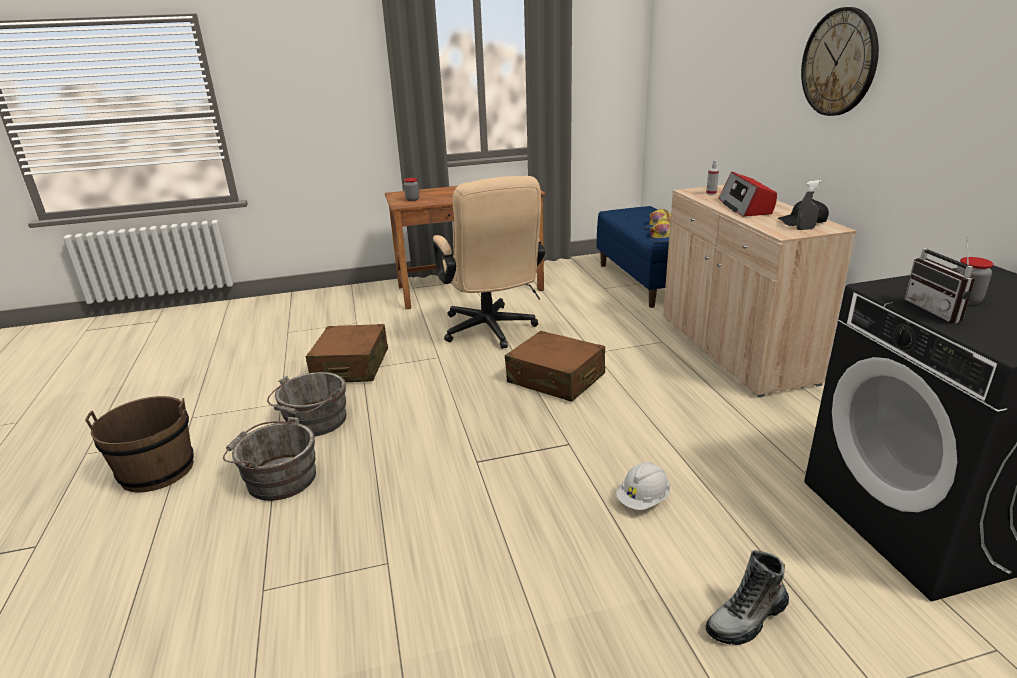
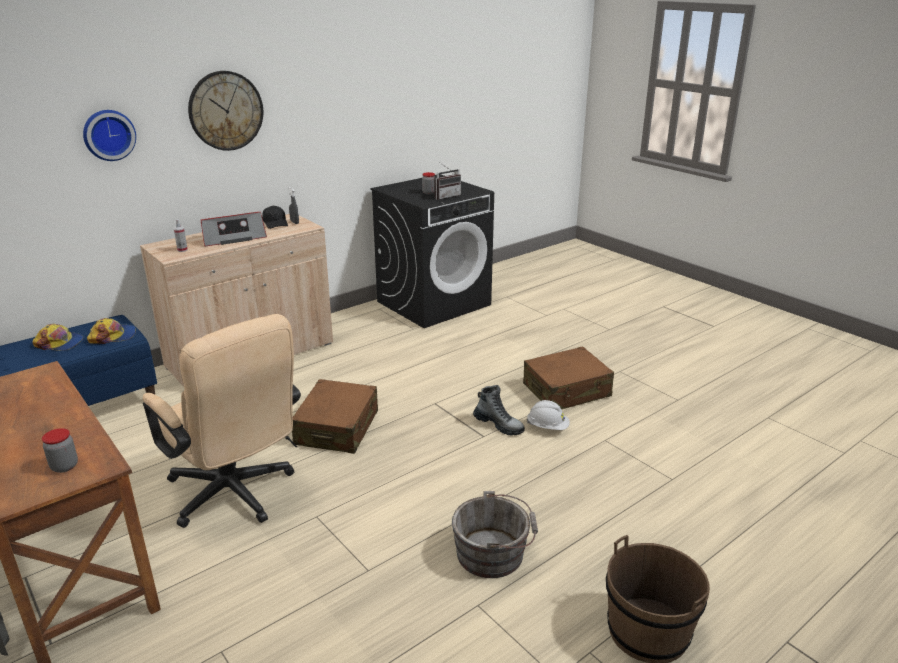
camera: 115 degrees left, 0 degrees up
grey bucket [223,417,316,501] -> none
brown suitcase [306,324,388,382] -> brown suitcase moved to [523,346,614,409]
beige office chair [433,176,545,349] -> beige office chair turned 90 degrees clockwise [143,314,301,528]
white hard hat [616,462,670,510] -> white hard hat moved to [526,400,570,430]
boot [705,550,789,645] -> boot moved to [473,385,525,435]
none -> wall clock [83,110,136,161]

